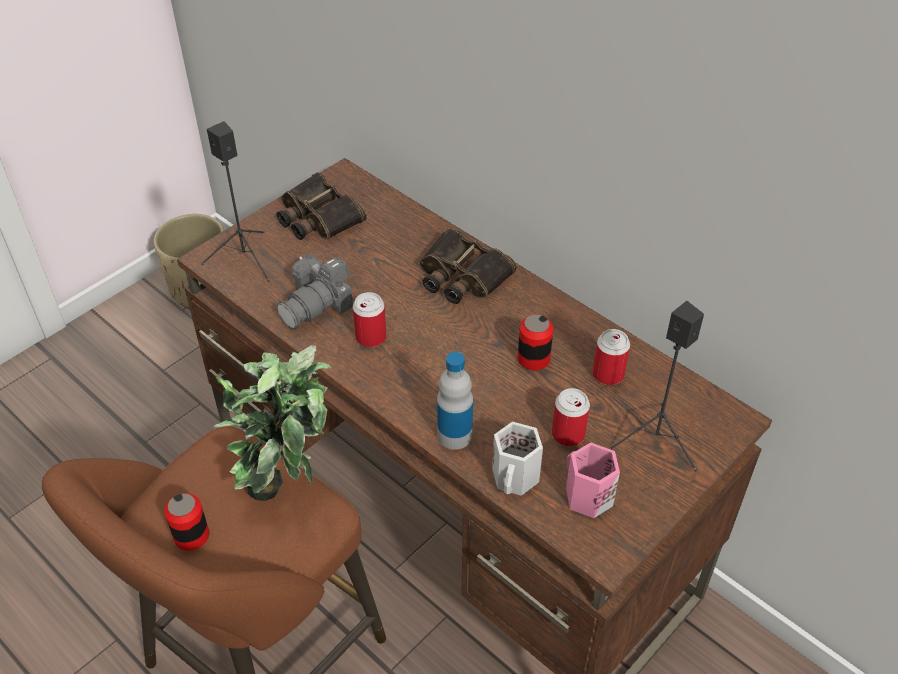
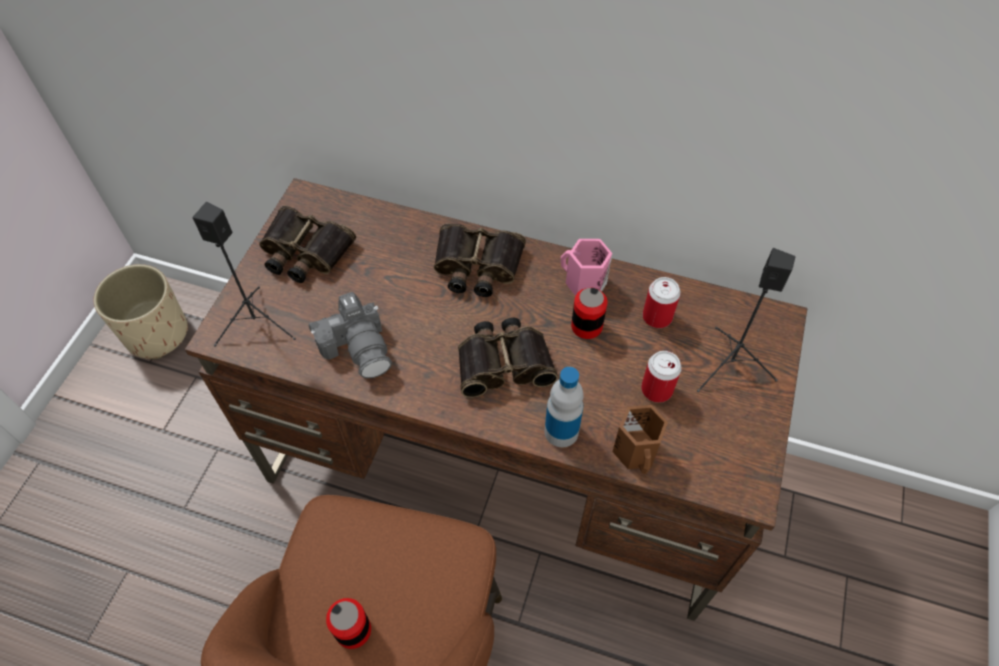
camera: 25 degrees left, 10 degrees up
potted plant [214,345,331,501] -> none
camera [277,254,353,329] -> camera turned 45 degrees counterclockwise [309,292,392,379]
can [353,292,386,347] -> none
white mug [492,422,543,496] -> brown mug [612,405,668,474]
pink mug [566,442,620,518] -> pink mug moved to [561,239,612,296]
none -> binoculars [458,317,558,398]

